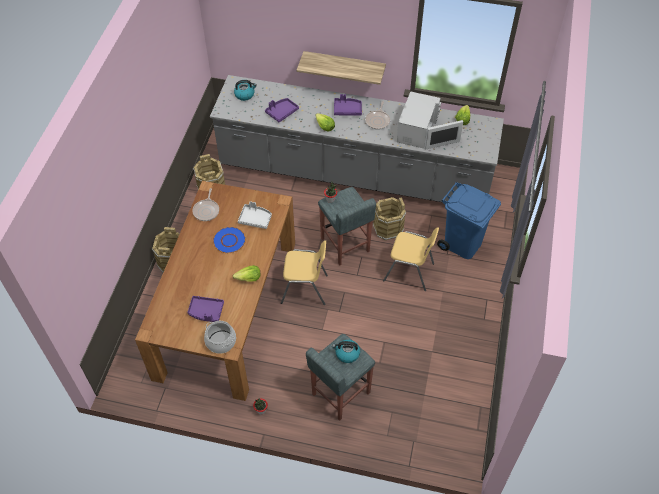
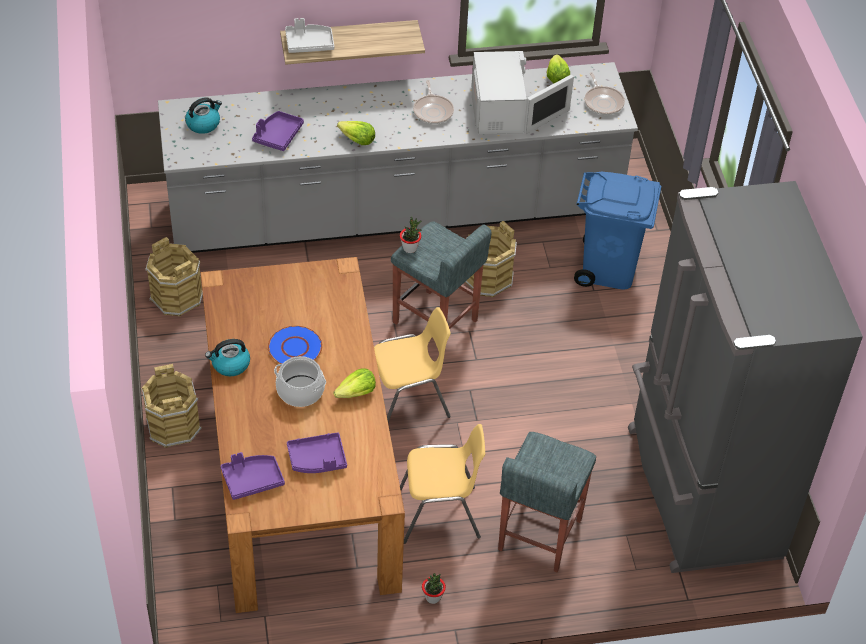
camera: 25 degrees left, 5 degrees down
frying pan [192,188,219,221] -> frying pan moved to [584,72,625,115]
cooking pot [204,321,236,354] -> cooking pot moved to [274,356,326,407]
grey tray [238,201,272,229] -> grey tray moved to [285,18,334,53]
kettle [332,340,360,363] -> kettle moved to [205,339,250,376]
purple tray [334,94,362,116] -> purple tray moved to [221,452,285,500]
yellow chair [383,227,439,291] -> yellow chair moved to [400,424,485,544]
none -> grey fridge [628,181,863,573]

